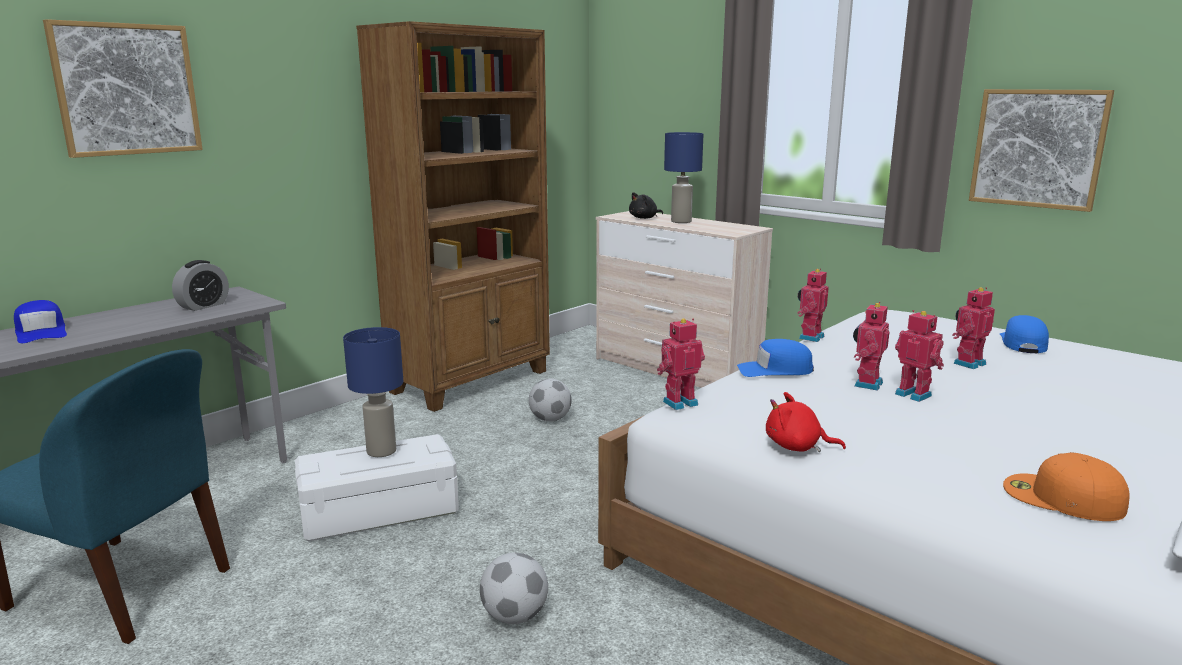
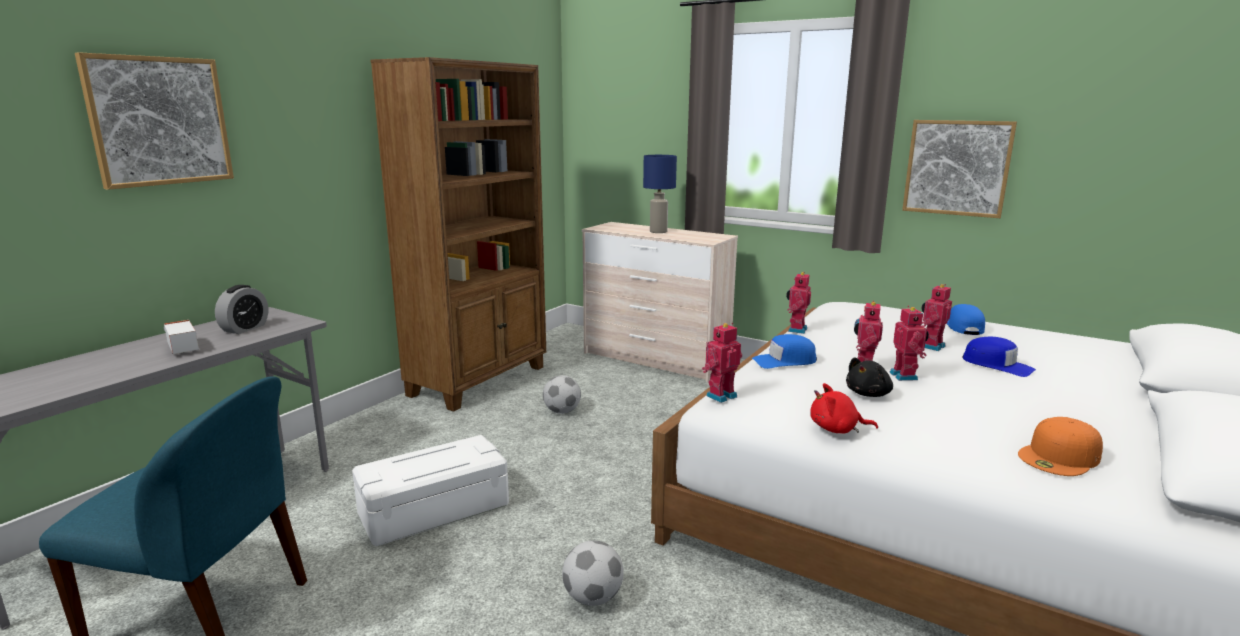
camera: 10 degrees left, 0 degrees up
blue cap [14,300,67,343] -> blue cap moved to [962,336,1036,377]
blue table lamp [343,327,403,457] -> none
black plush toy [629,192,663,219] -> black plush toy moved to [846,357,893,397]
toy robot [895,310,944,402] -> toy robot turned 45 degrees clockwise [889,306,929,381]
orange cap [1003,452,1130,521] -> orange cap turned 60 degrees counterclockwise [1018,417,1103,476]
none -> toy truck [163,320,199,354]

